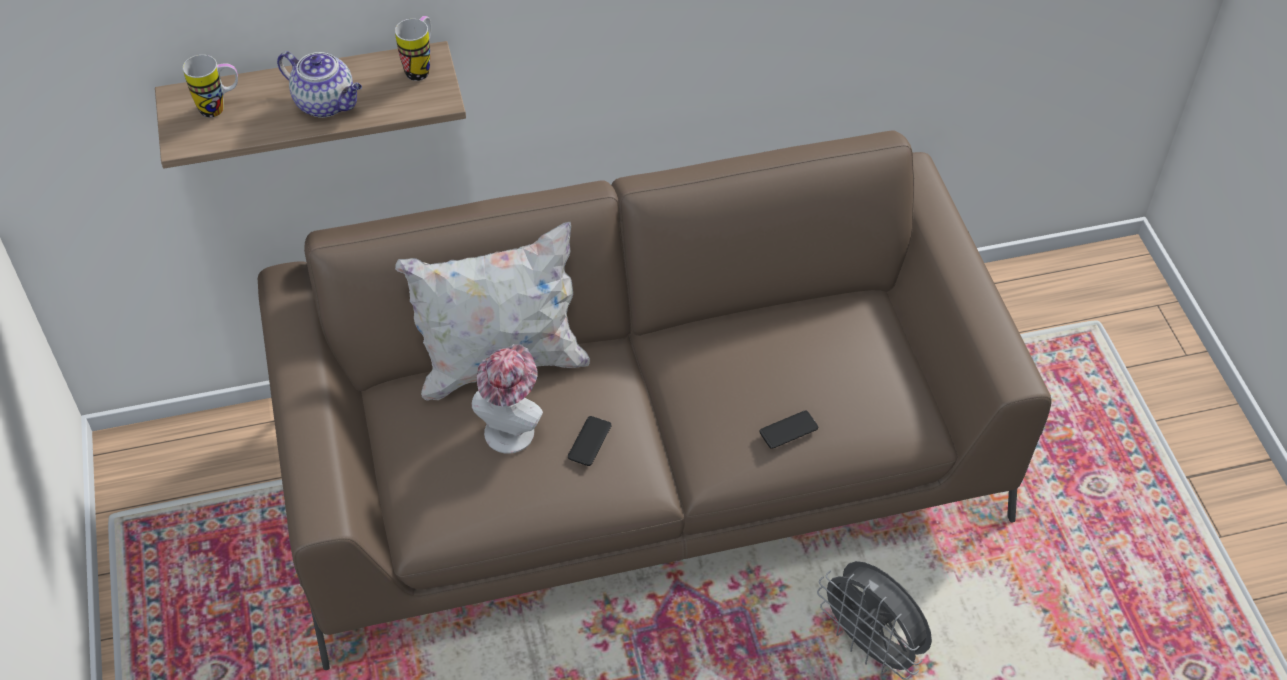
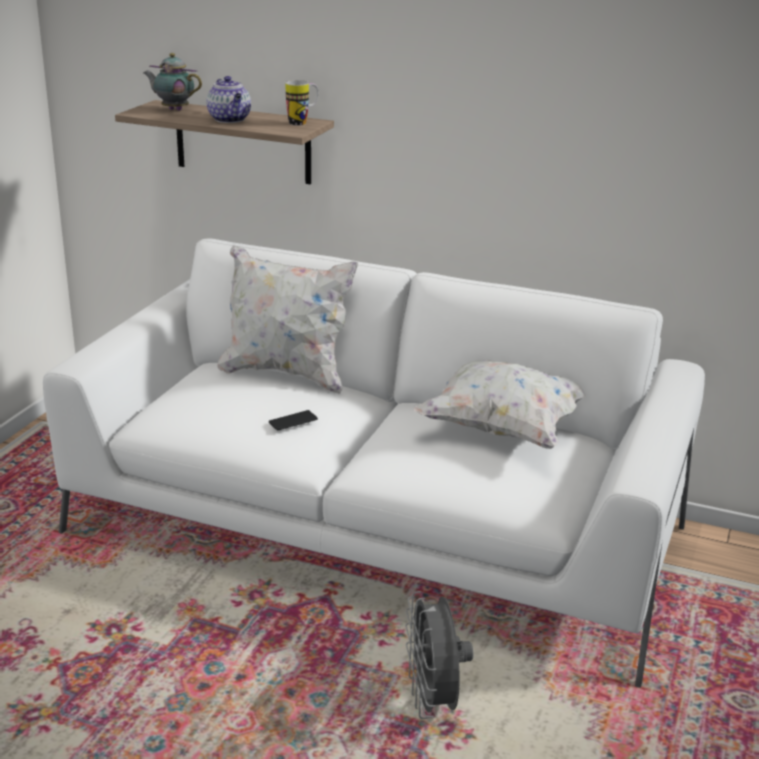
camera: 35 degrees right, 25 degrees down
mug [183,55,238,118] -> teapot [144,53,202,111]
brown sofa [258,131,1052,670] -> white sofa [43,238,705,688]
hat [472,344,543,454] -> none
phone [759,410,818,449] -> none
none -> white pillow [413,360,586,449]

